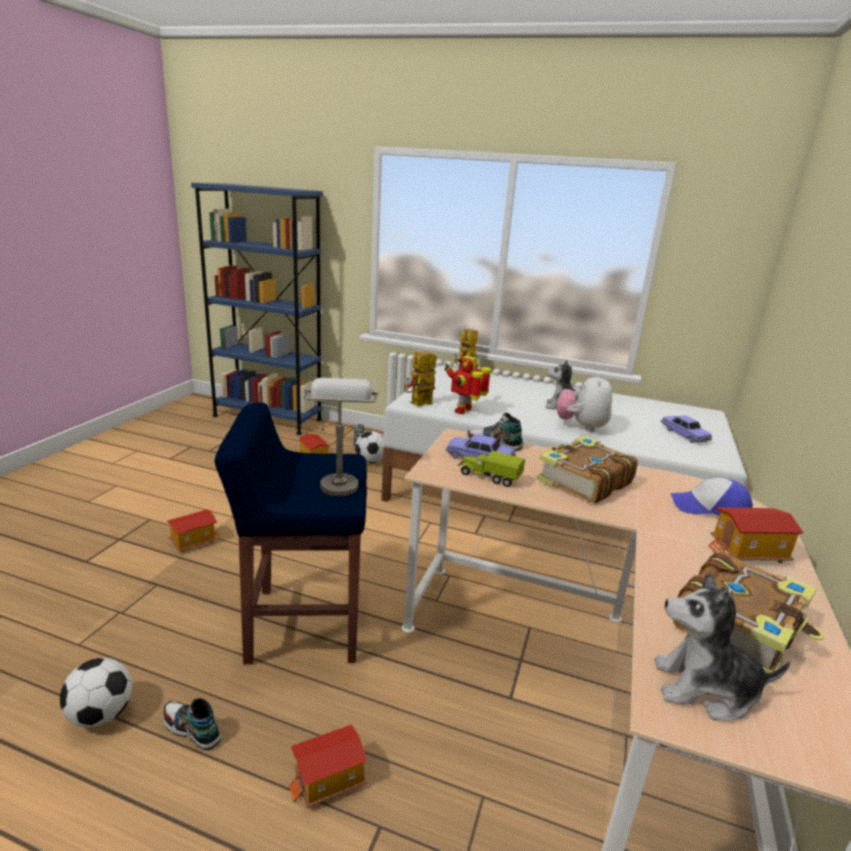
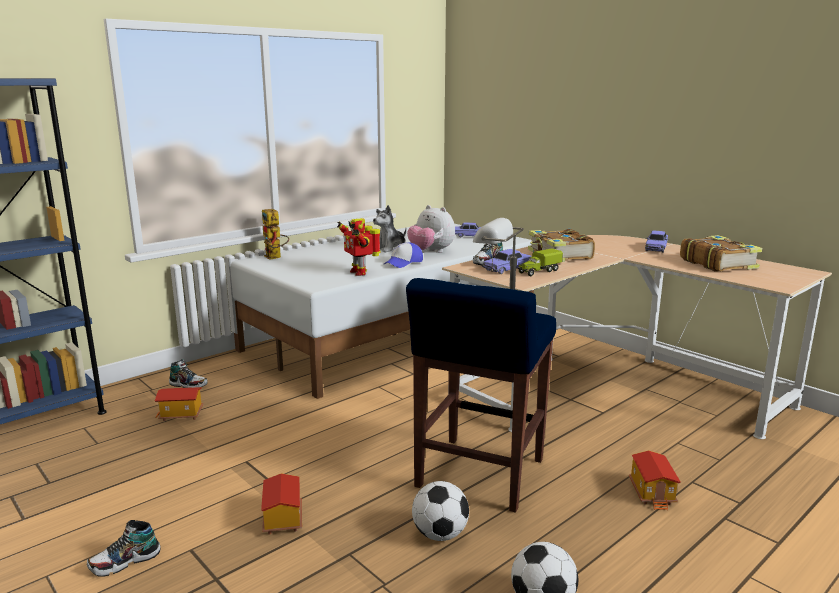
camera: 60 degrees left, 5 degrees down
shoe [163,698,221,750] -> shoe moved to [87,520,161,577]
football [355,431,385,463] -> football moved to [412,481,469,541]
toy robot [405,351,436,406] -> none
plush toy [654,572,790,720] -> none
cap [670,478,753,516] -> cap moved to [383,242,423,268]
toy house [708,507,804,563] -> toy car [645,231,668,253]

